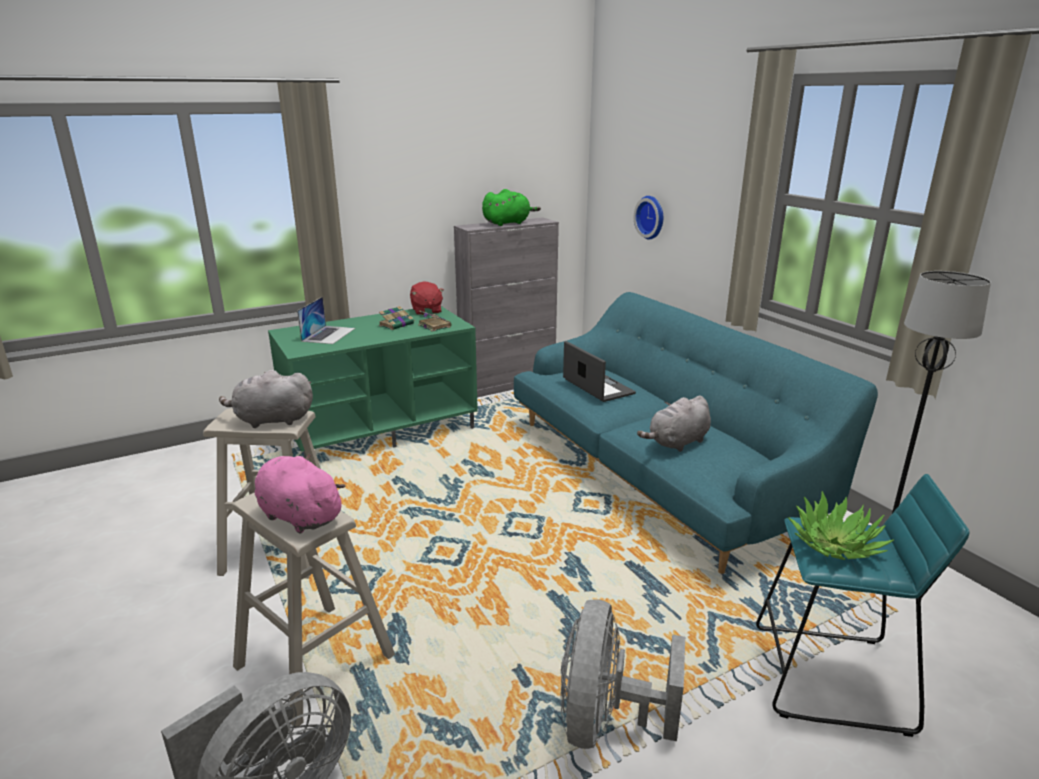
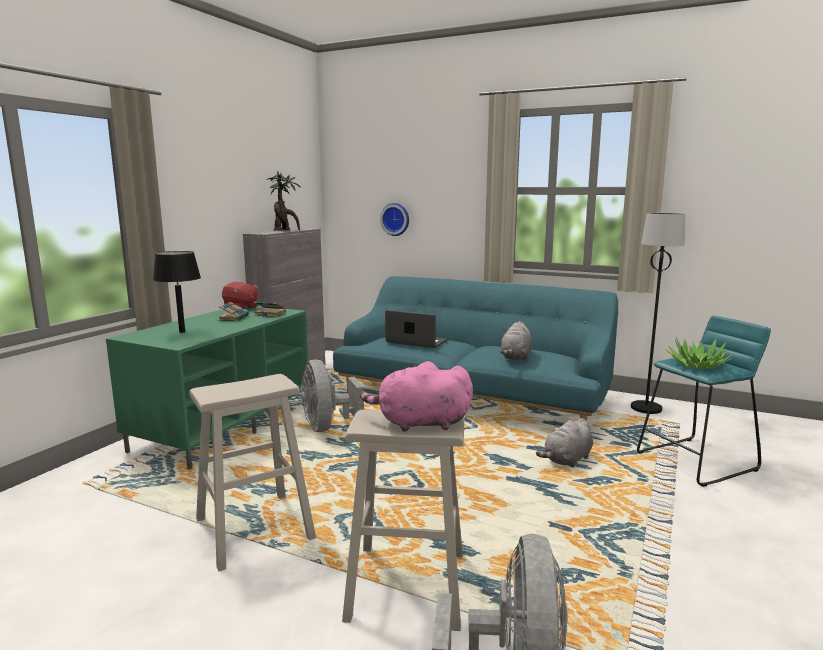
camera: 35 degrees left, 10 degrees down
grey plush toy [219,370,313,428] -> grey plush toy moved to [536,418,593,467]
laptop [297,297,355,344] -> black table lamp [153,251,201,333]
green plush toy [482,189,541,226] -> potted plant [267,171,301,231]
grey fan [561,599,685,749] -> grey fan moved to [301,360,364,432]

